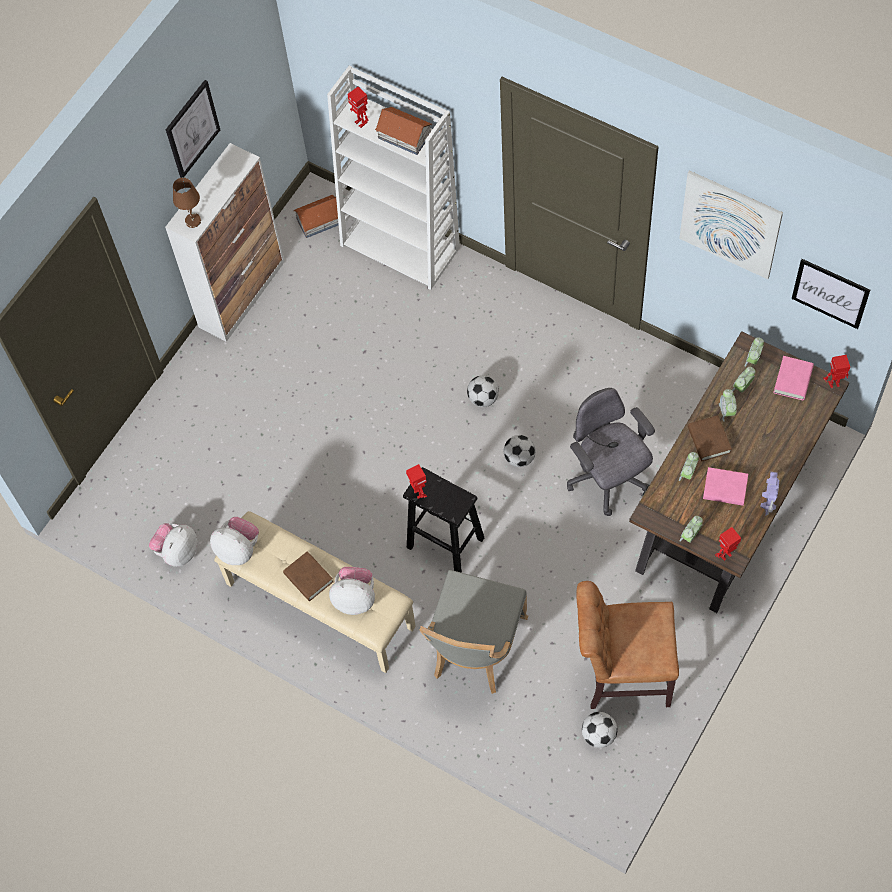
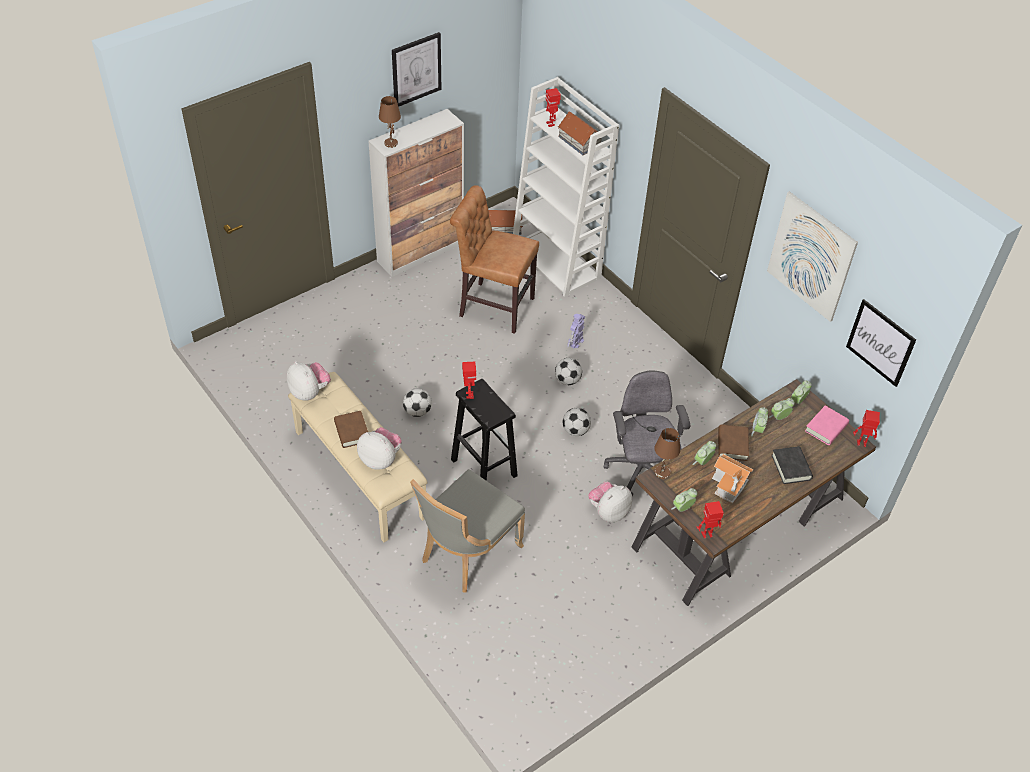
camera: 15 degrees right, 15 degrees down
plush toy [149,523,198,567] -> plush toy moved to [588,481,632,522]
brown chair [576,581,679,709] -> brown chair moved to [450,185,539,334]
football [582,712,617,748] -> football moved to [403,388,432,417]
pink book [703,467,748,506] -> toy house [712,454,753,503]
toy robot [761,472,780,516] -> toy robot moved to [568,314,585,349]
none -> brown table lamp [654,428,680,479]
none -> black book [772,446,813,484]

